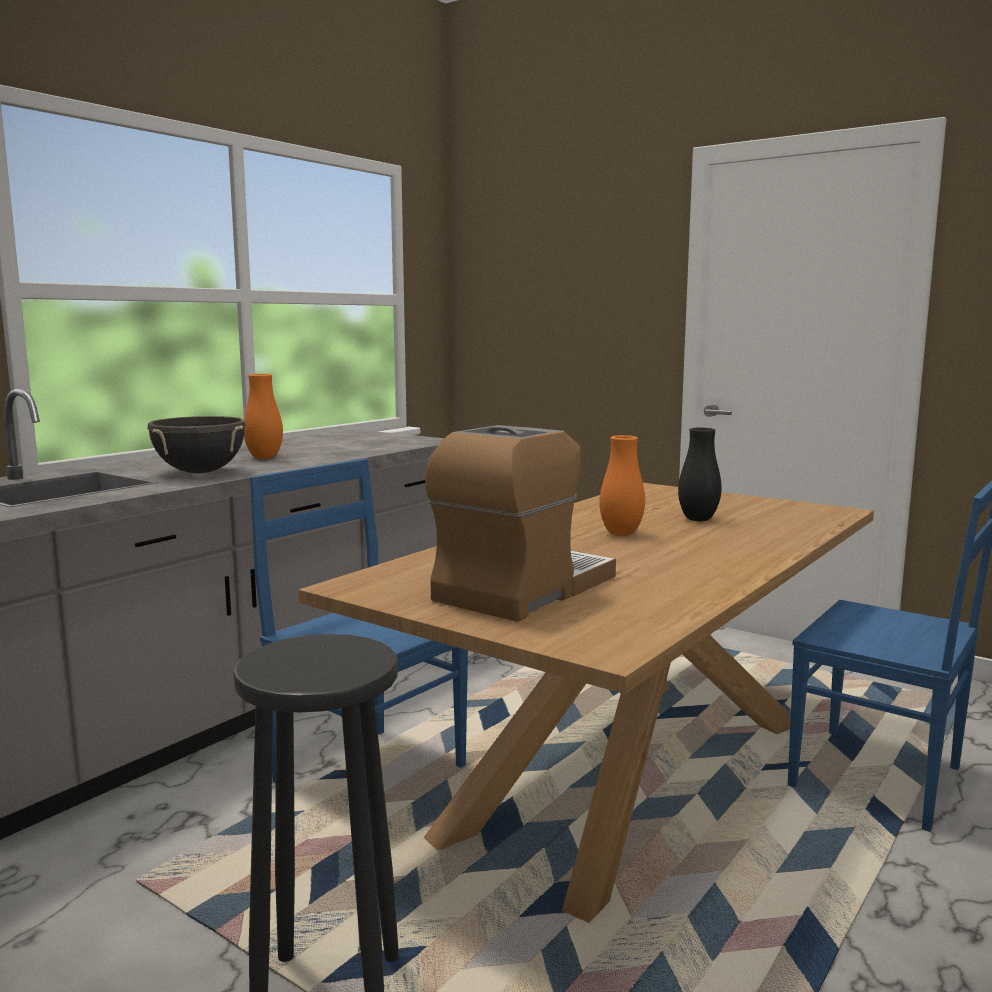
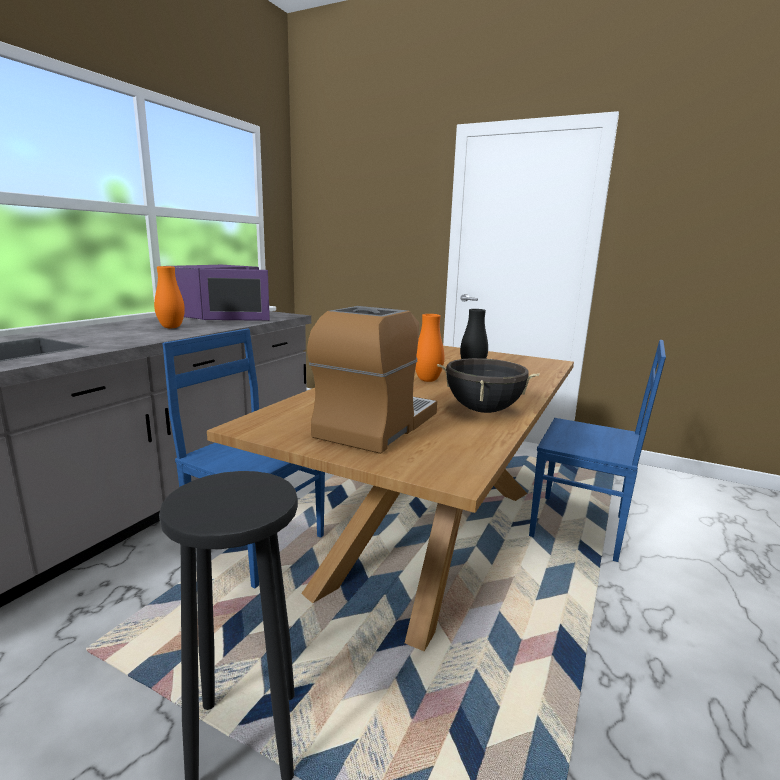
camera: 10 degrees left, 5 degrees up
black cooking pot [148,416,246,474] -> black cooking pot moved to [437,358,539,413]
none -> purple microwave [173,265,270,321]

